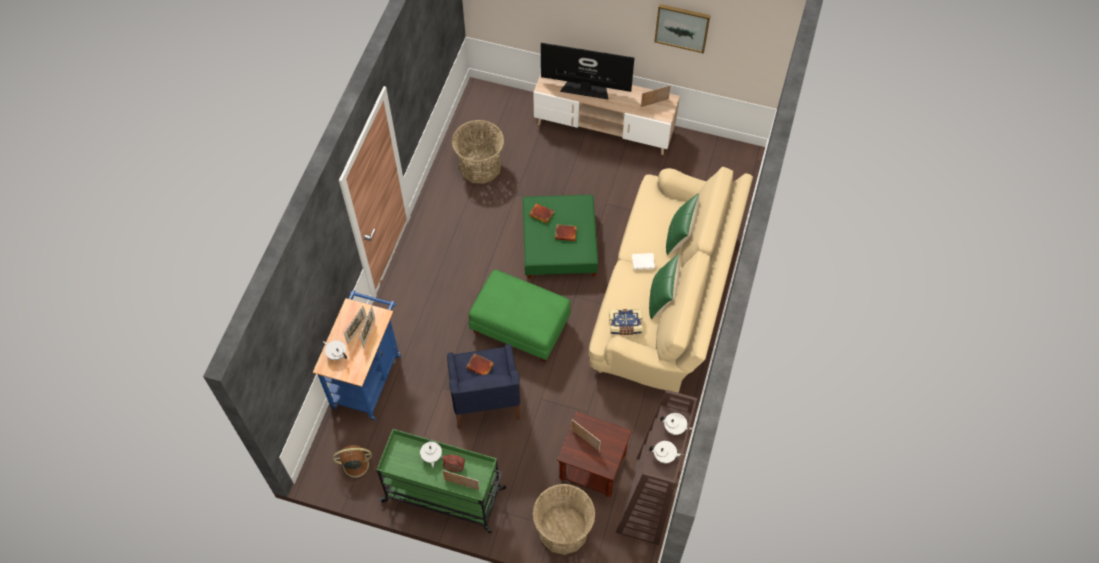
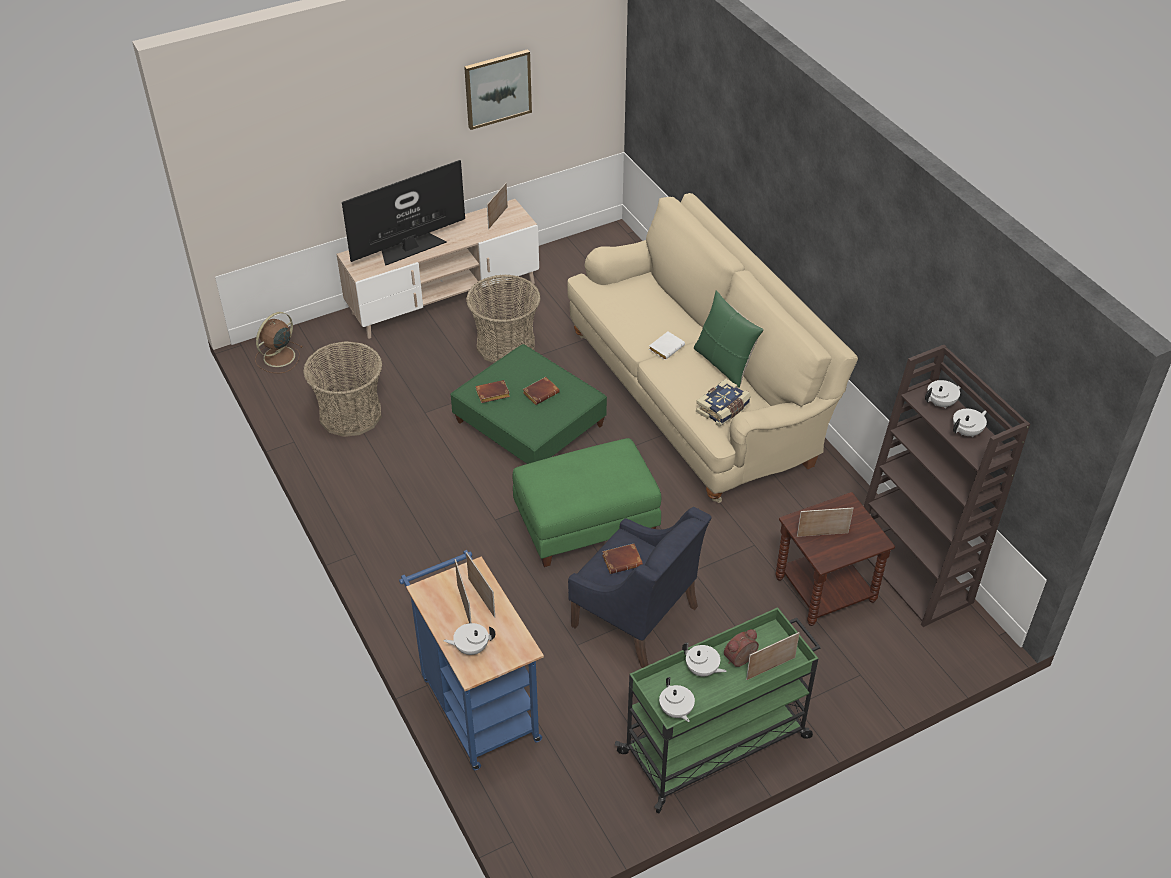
camera: 45 degrees left, 15 degrees down
brown fan [333,445,376,484] -> brown fan moved to [255,312,303,373]
basket [532,484,595,555] -> basket moved to [466,274,541,363]
green pillow [666,193,699,255] -> none
none -> white teapot [659,677,695,722]

